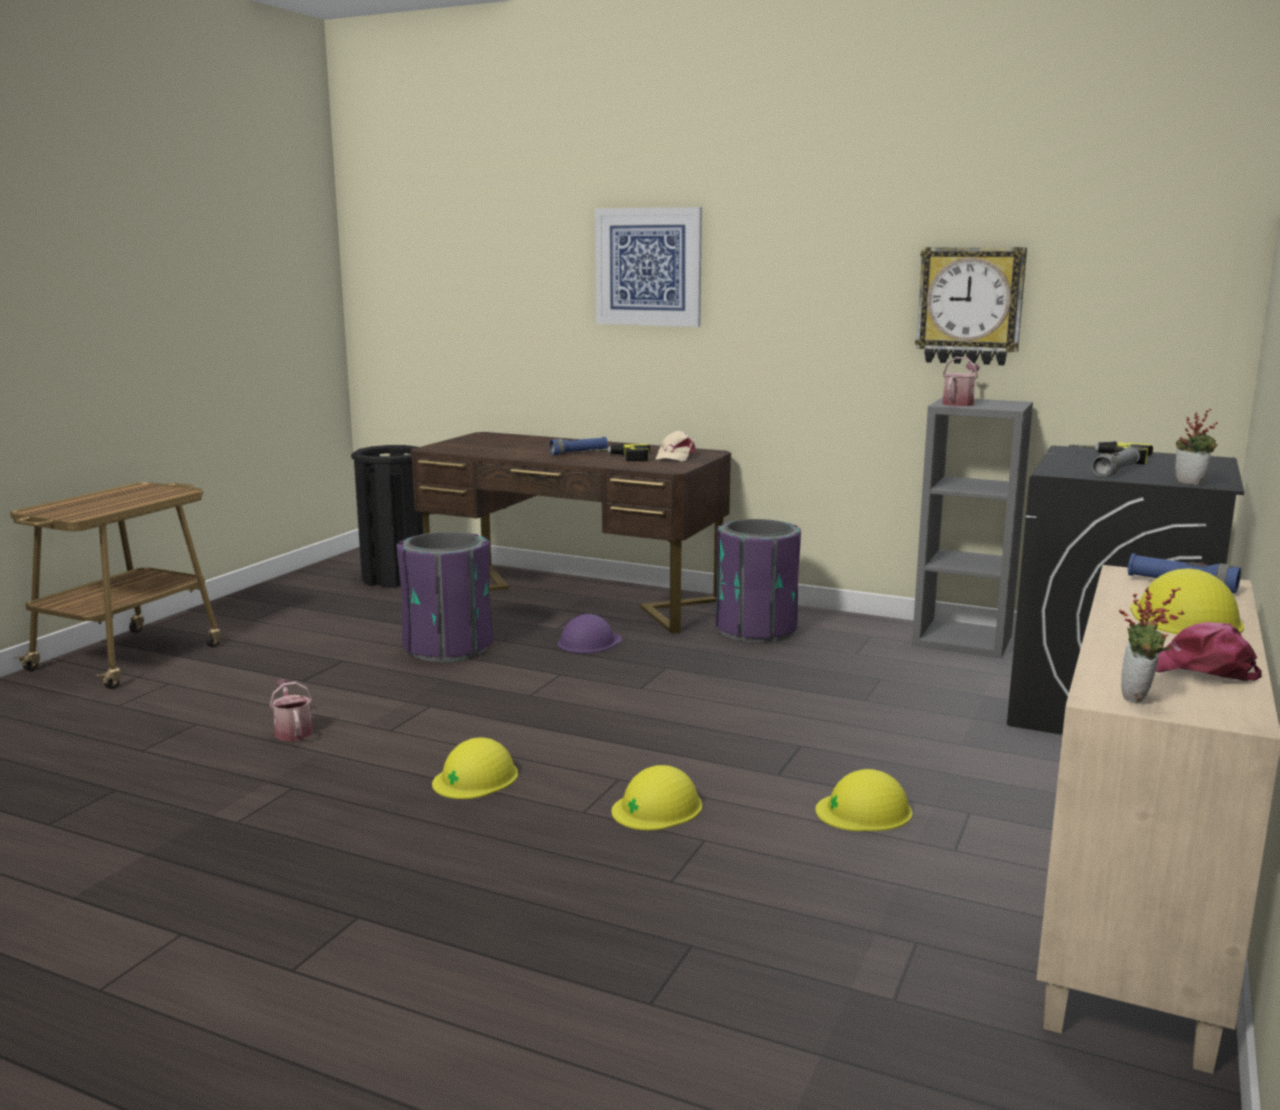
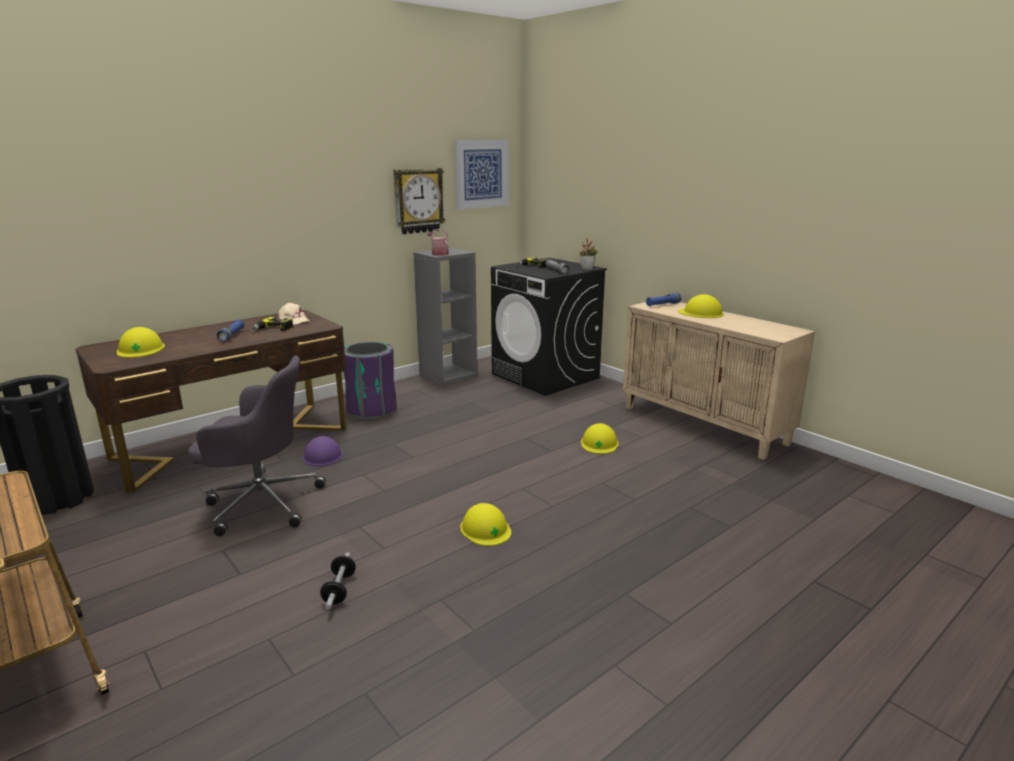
camera: 65 degrees left, 5 degrees up
watering can [270,679,313,741] -> dumbbell [320,553,356,609]
purple trash can [396,532,493,662] -> grey office chair [188,356,326,536]
picture [595,207,702,327] -> picture moved to [455,140,509,210]
yellow hard hat [611,765,702,830] -> yellow hard hat moved to [117,327,165,358]
potted plant [1119,587,1185,704] -> none
pink cap [1155,622,1262,681] -> none

